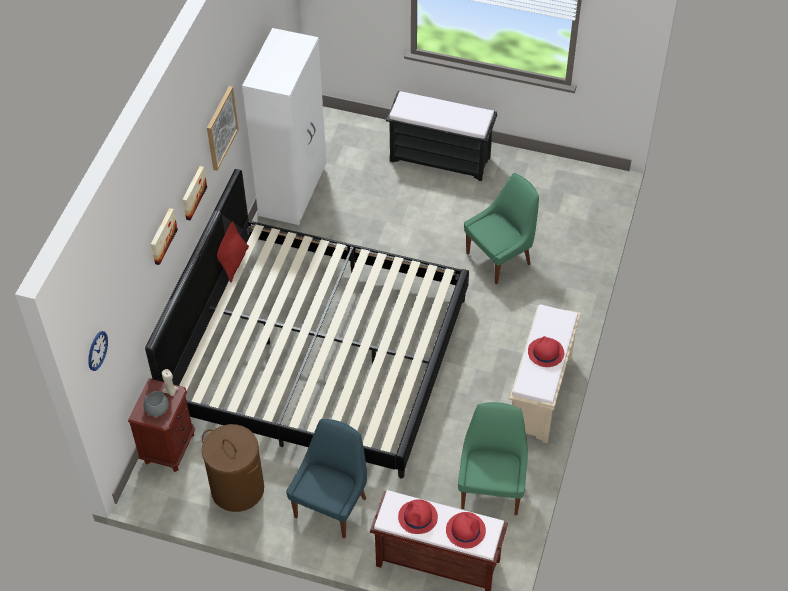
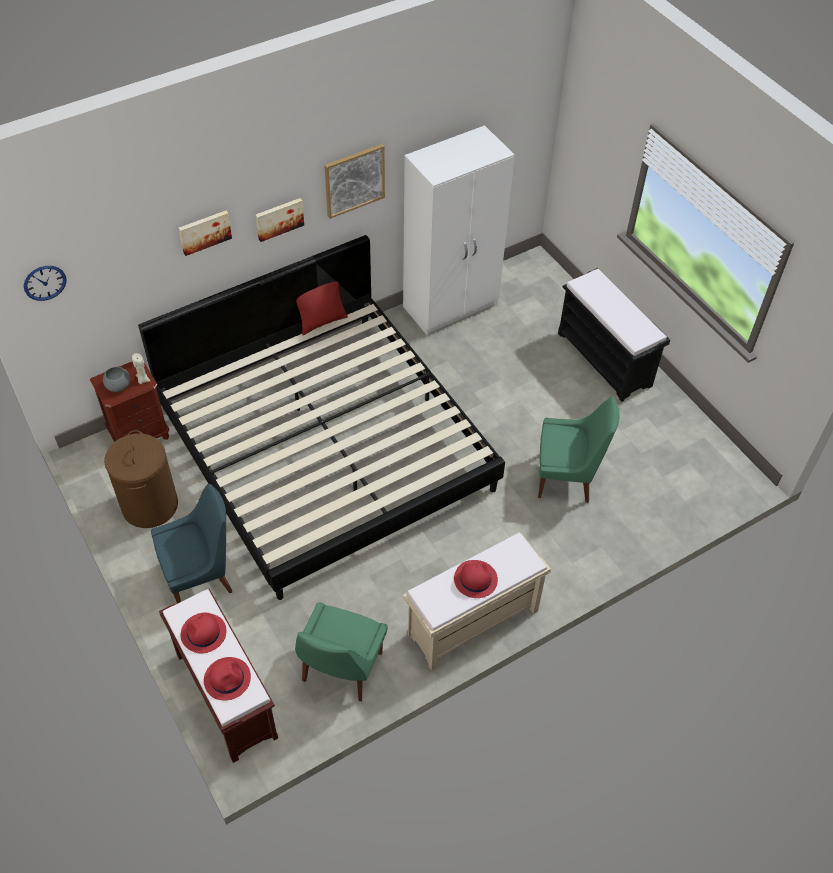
camera: 40 degrees right, 0 degrees up
green chair [458,402,528,515] -> green chair turned 150 degrees clockwise [295,602,388,701]

